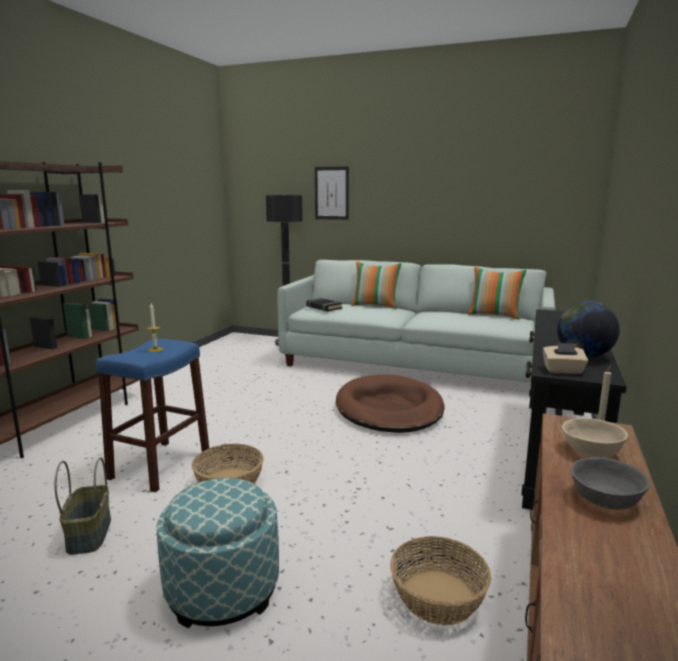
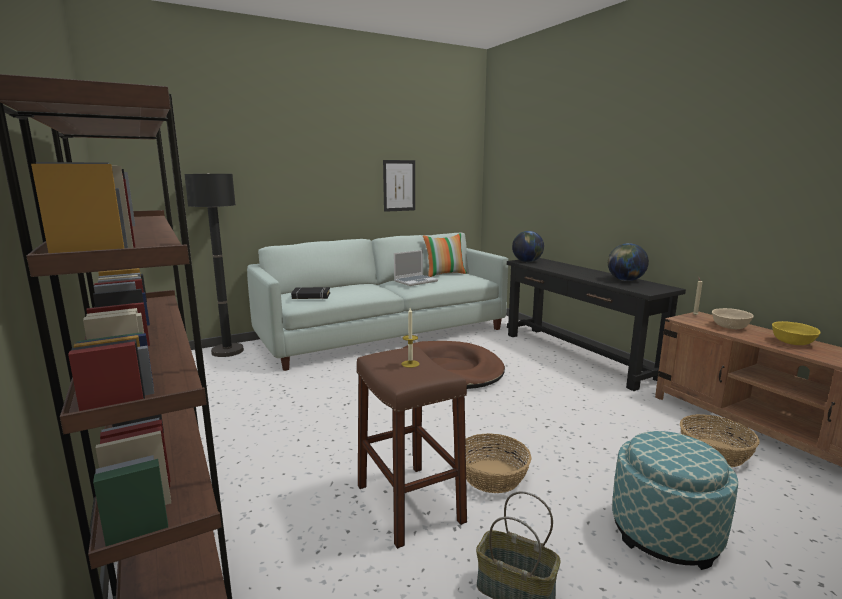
camera: 50 degrees left, 0 degrees up
blue stool [96,338,209,492] -> brown stool [357,347,467,549]
picture [315,166,349,220] -> picture moved to [383,160,415,212]
pillow [351,261,402,309] -> none
beige tissue box [543,343,588,374] -> none
grey bowl [571,457,650,510] -> yellow bowl [772,321,821,345]
none -> laptop [394,250,438,286]
none -> globe [512,231,544,262]

